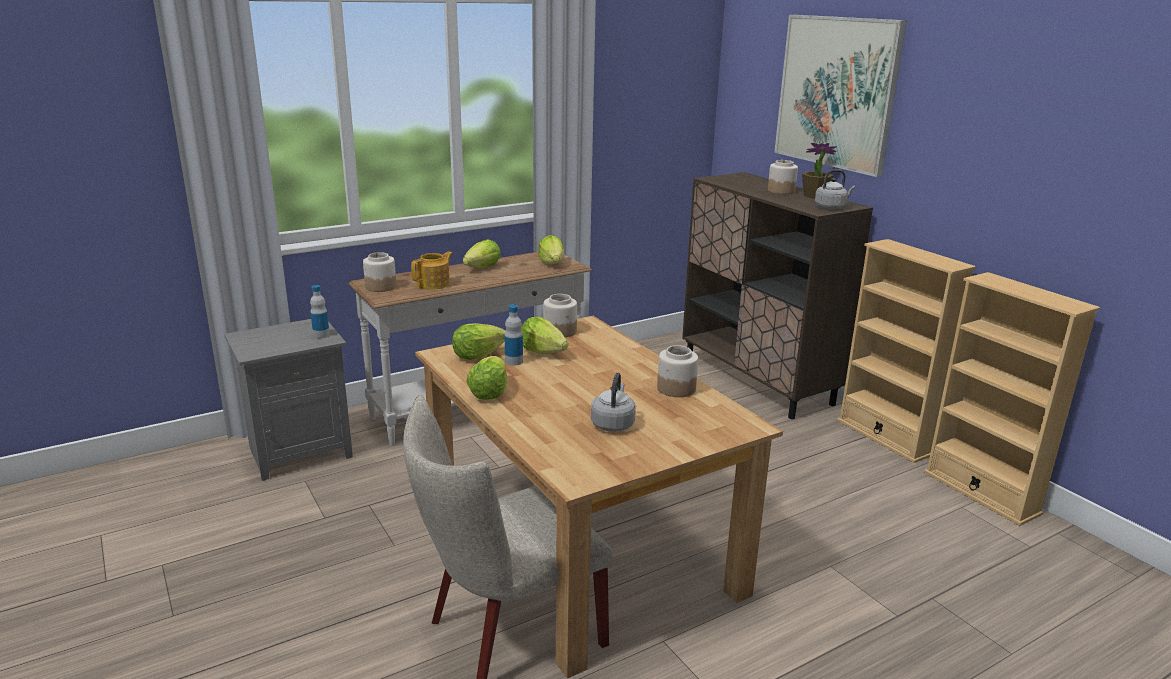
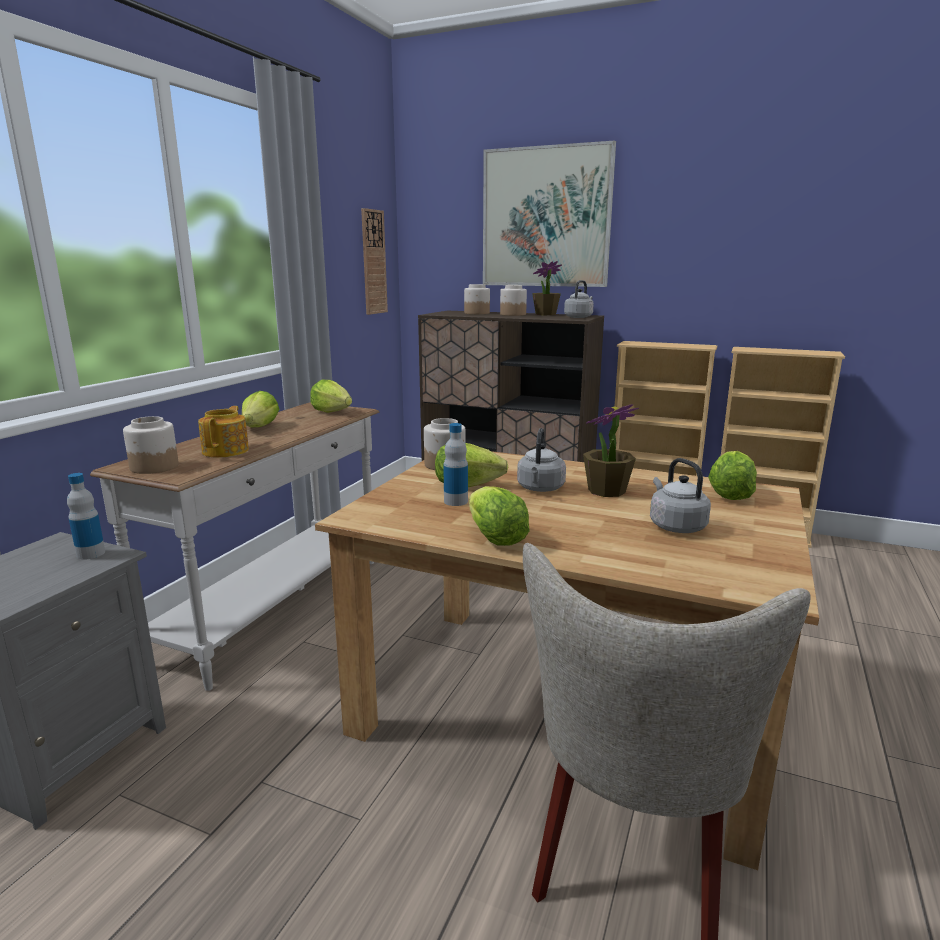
camera: 35 degrees left, 5 degrees down
lettuce [452,323,506,360] -> lettuce moved to [708,451,757,500]
jar [657,345,698,397] -> jar moved to [464,284,490,314]
none -> wall clock [361,208,388,315]
none -> grey kettle [517,428,566,492]
none -> potted plant [583,404,639,497]

